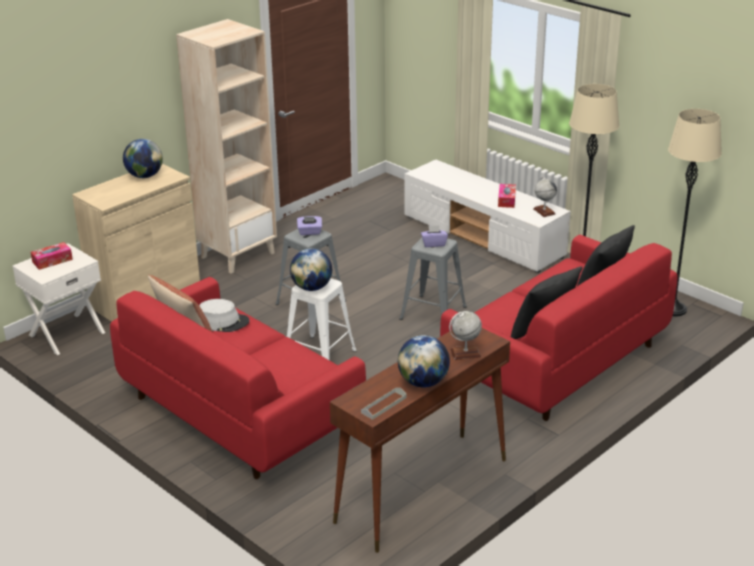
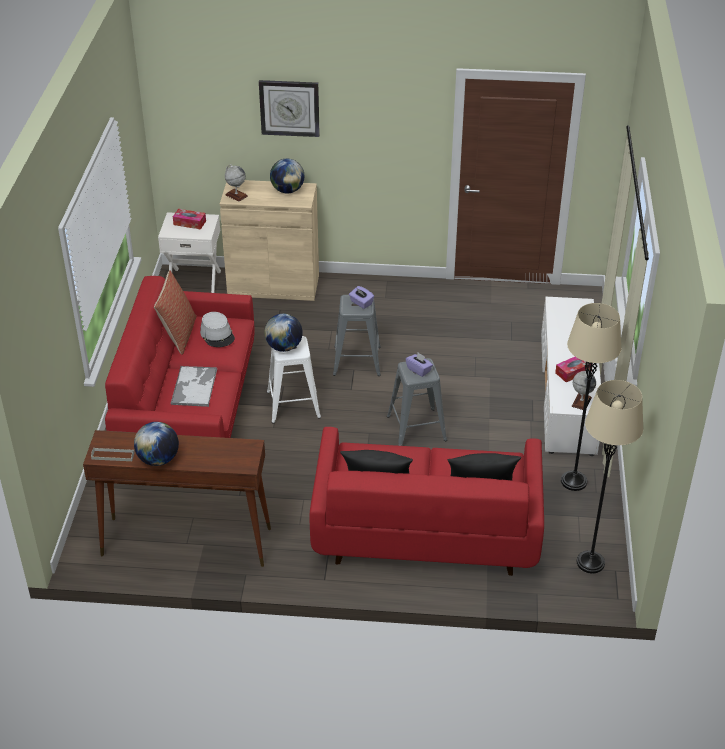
camera: 50 degrees right, 10 degrees up
beige bookcase [176,19,277,274] -> none
globe [449,311,482,360] -> globe moved to [225,164,248,202]
none -> tray [171,366,217,407]
none -> wall clock [259,80,320,137]

